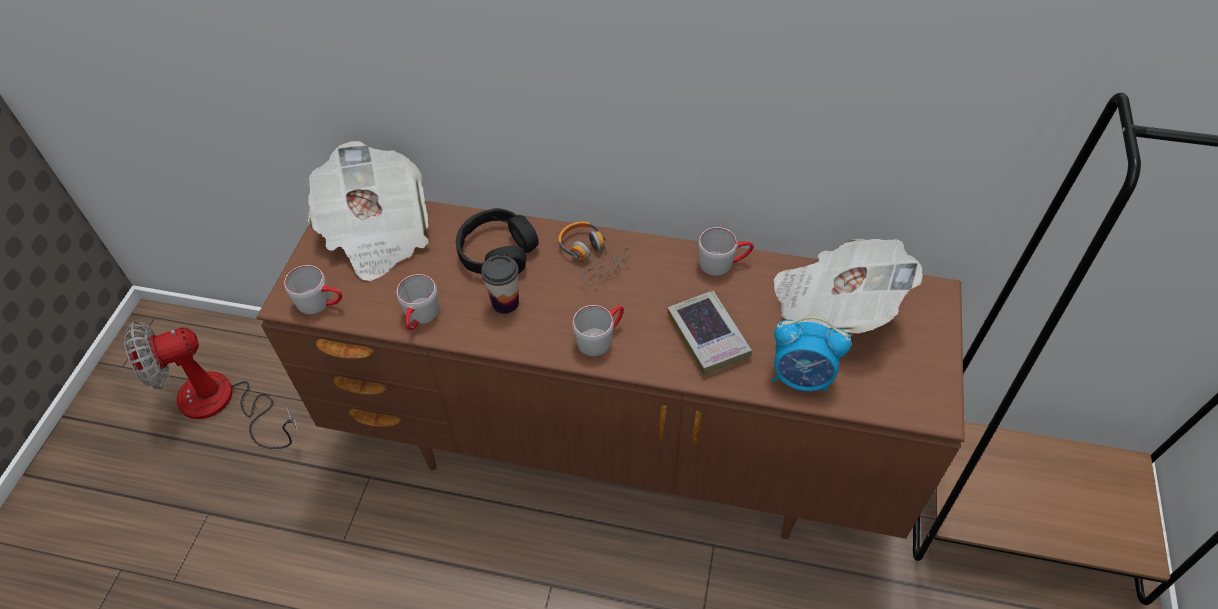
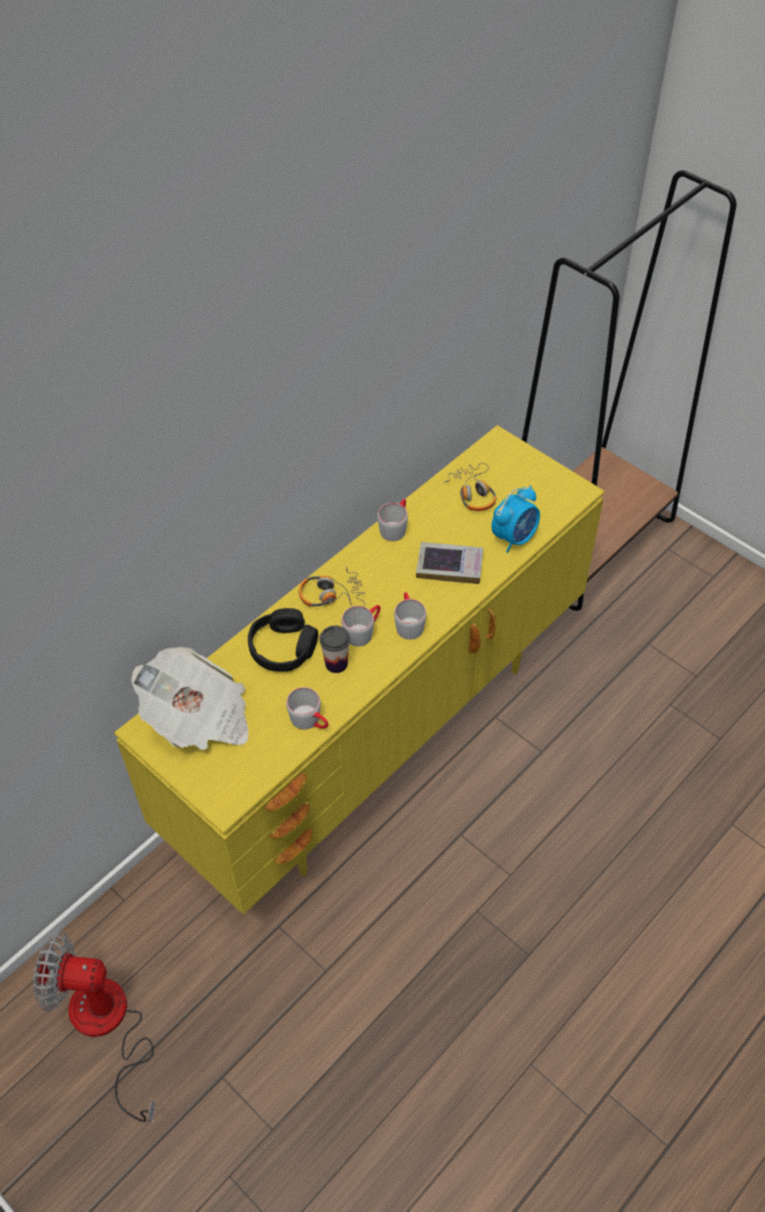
camera: 60 degrees left, 0 degrees up
fan [124,322,297,449] -> fan turned 90 degrees clockwise [33,932,156,1123]
brown dresser [256,201,965,539] -> yellow dresser [114,425,605,914]
grey mug [284,265,342,314] -> grey mug moved to [341,605,381,646]
newspaper [773,239,923,334] -> headphones [443,463,497,511]

